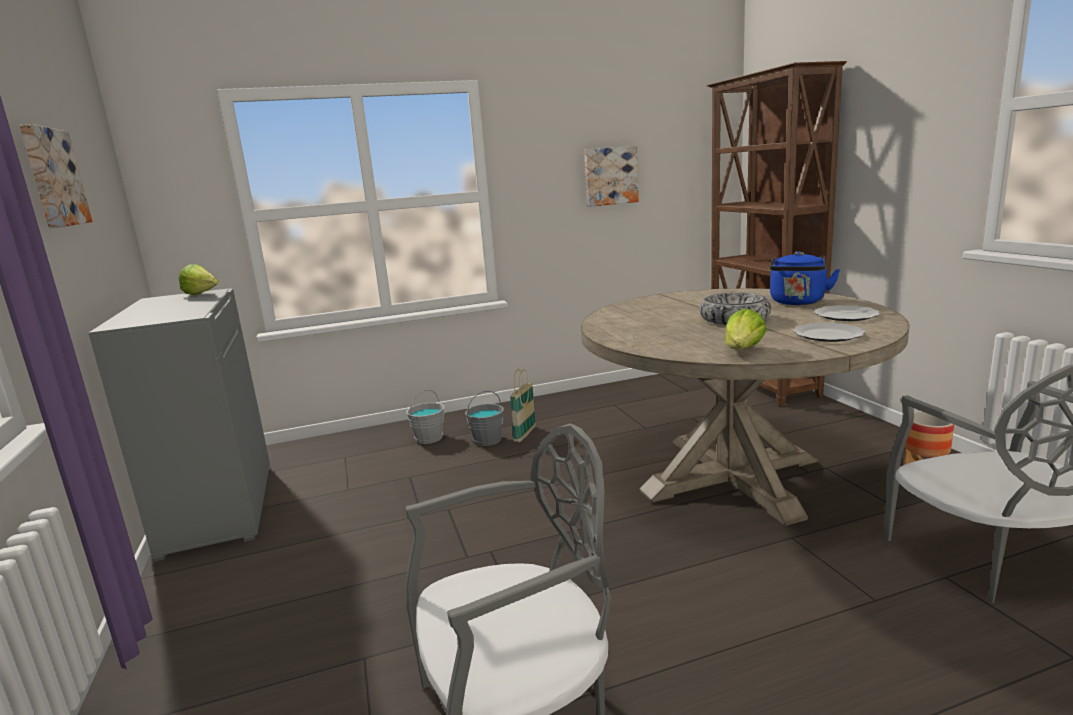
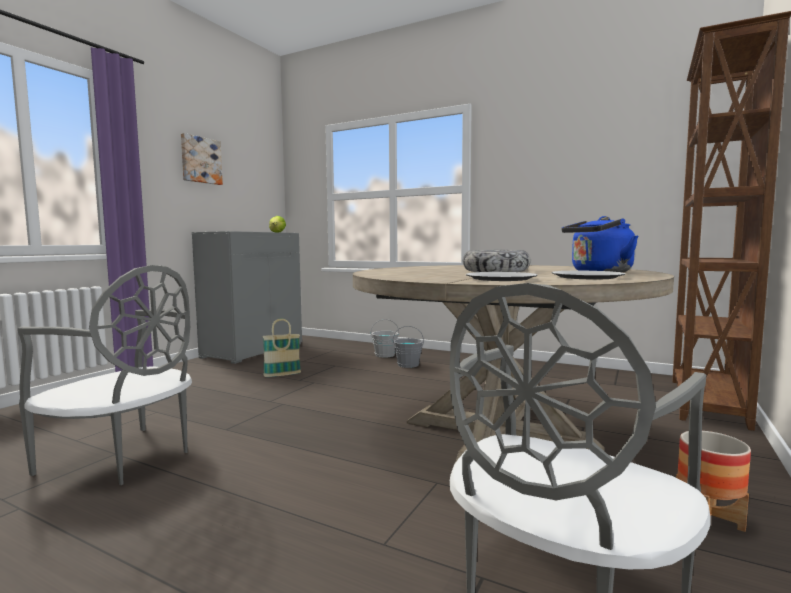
camera: 45 degrees right, 10 degrees down
basket [510,369,536,442] -> basket moved to [263,319,301,377]
picture [584,146,639,207] -> none
lettuce [725,308,766,349] -> none

